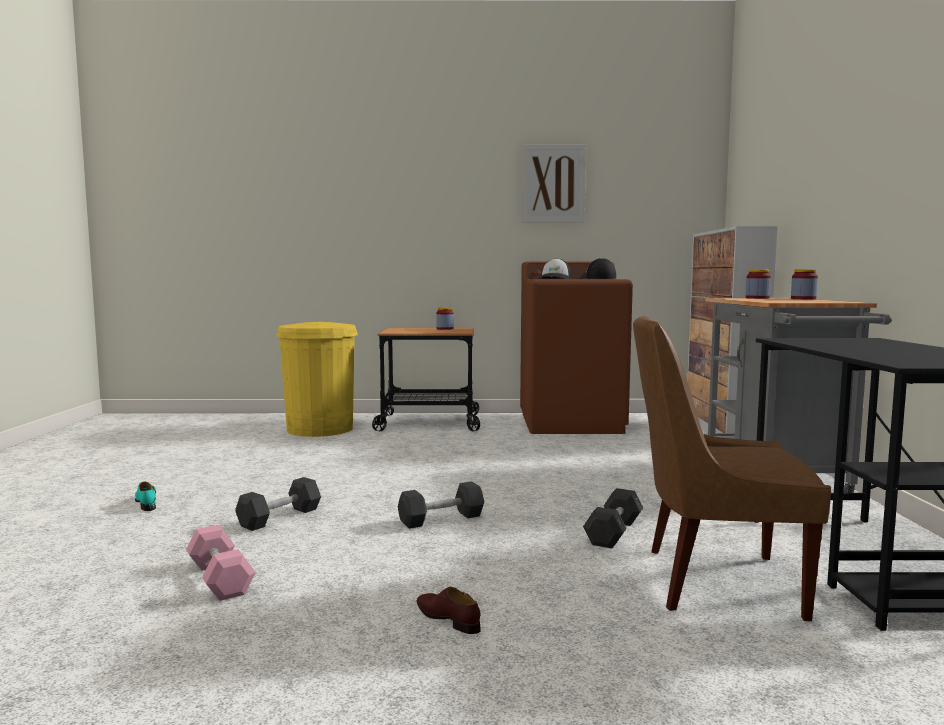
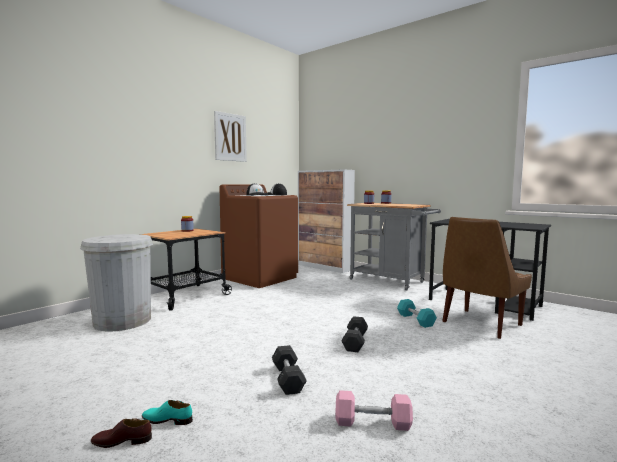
camera: 50 degrees left, 0 degrees up
yellow trash can [276,322,358,437] -> white trash can [80,234,153,332]
brown shoe [417,587,481,634] -> brown shoe moved to [91,418,152,448]
grey dumbbell [583,488,643,549] -> turquoise dumbbell [397,299,437,328]

